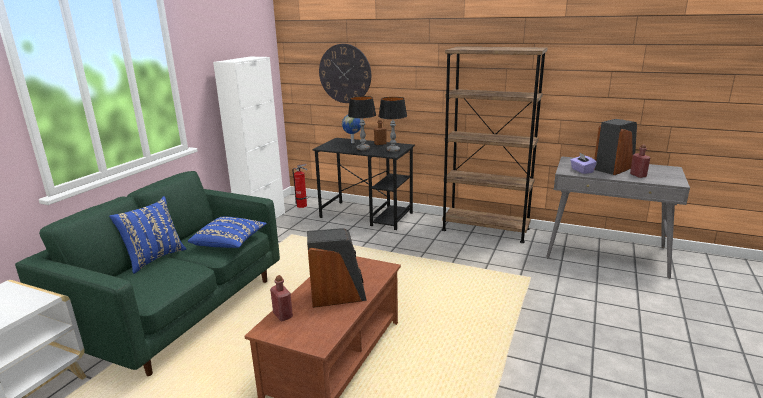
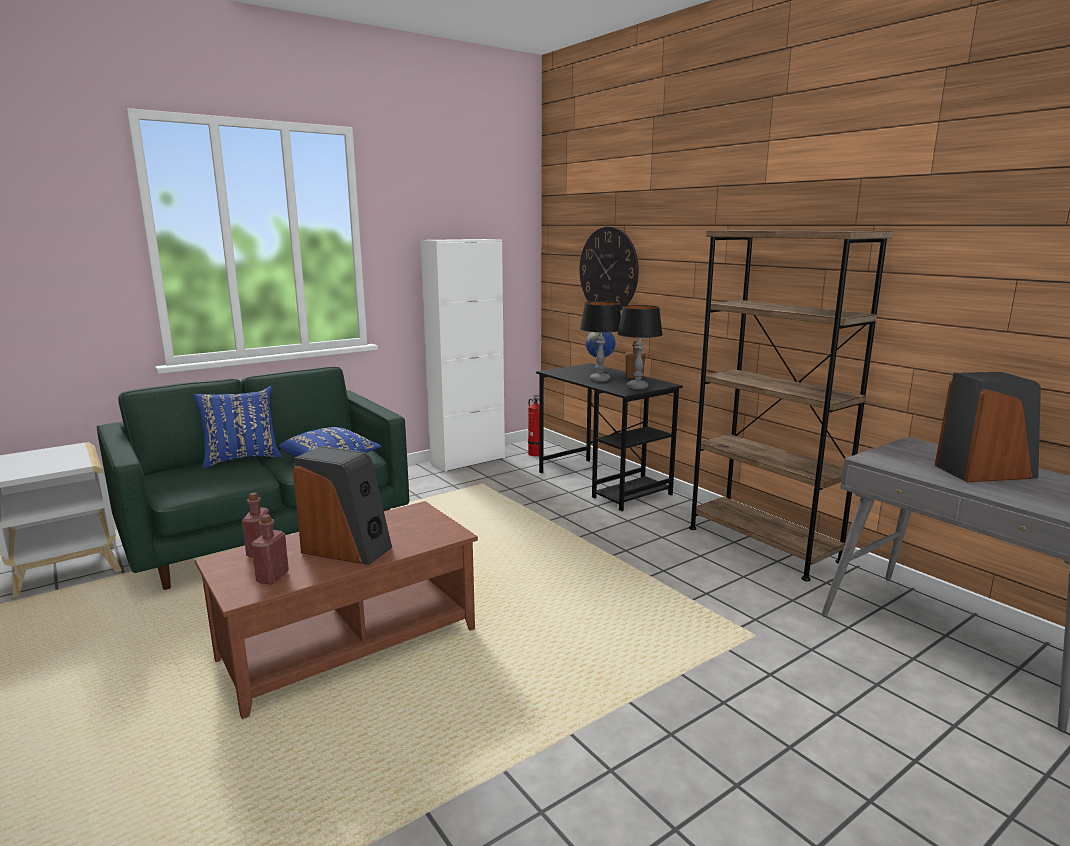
camera: 30 degrees right, 5 degrees down
purple tissue box [570,152,597,174] -> none
red bottle [630,145,650,178] -> red bottle moved to [251,514,289,585]

